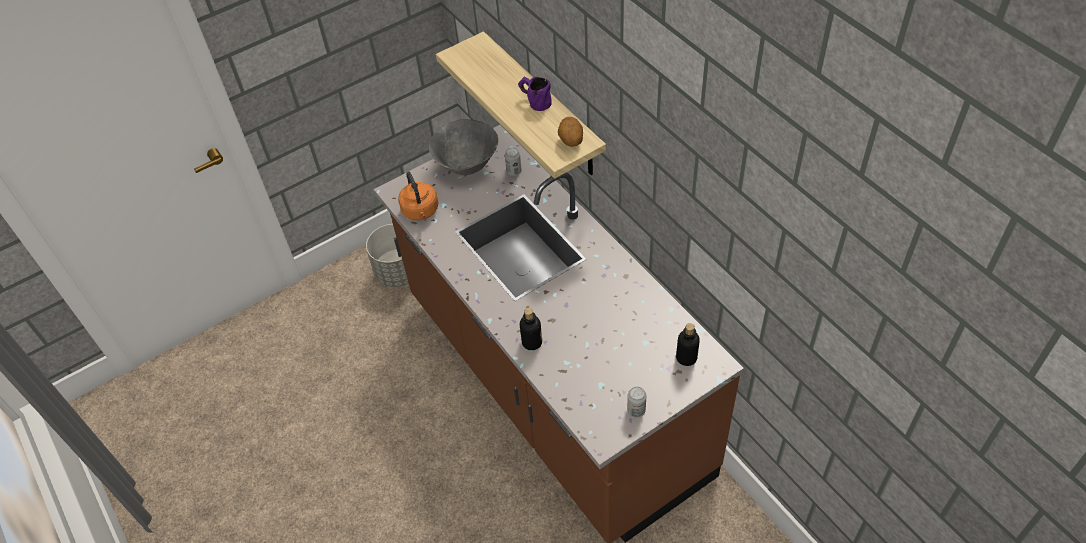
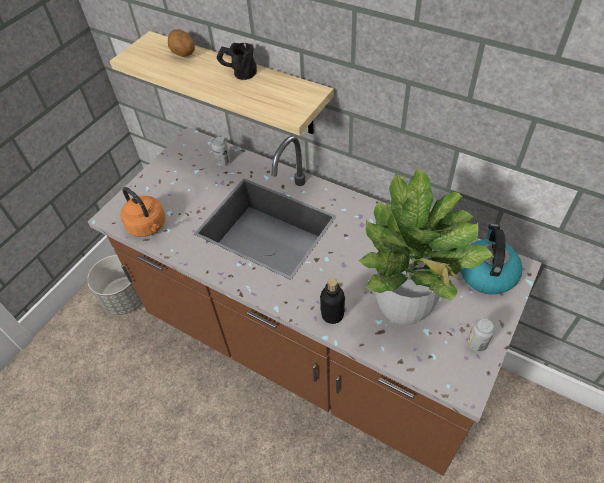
camera: 25 degrees left, 0 degrees up
grey bowl [429,119,499,175] -> none
purple mug [518,76,552,111] -> black mug [217,43,257,80]
potato [558,117,583,147] -> potato moved to [168,29,195,57]
bottle [676,323,700,366] -> kettle [460,224,522,294]
none -> potted plant [357,168,494,325]

